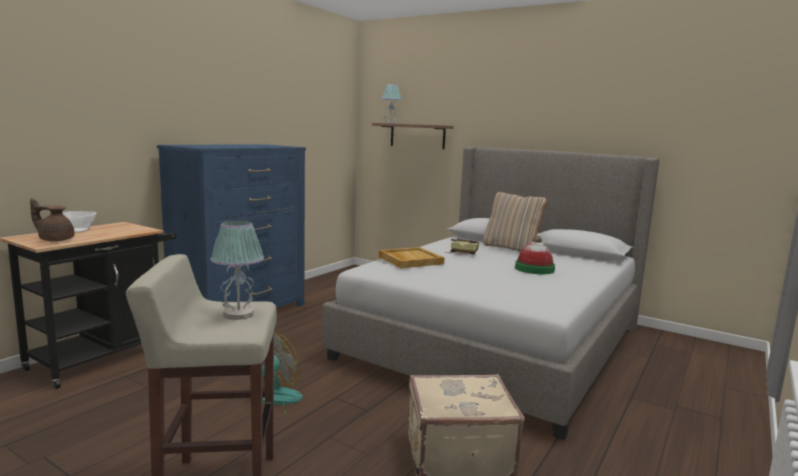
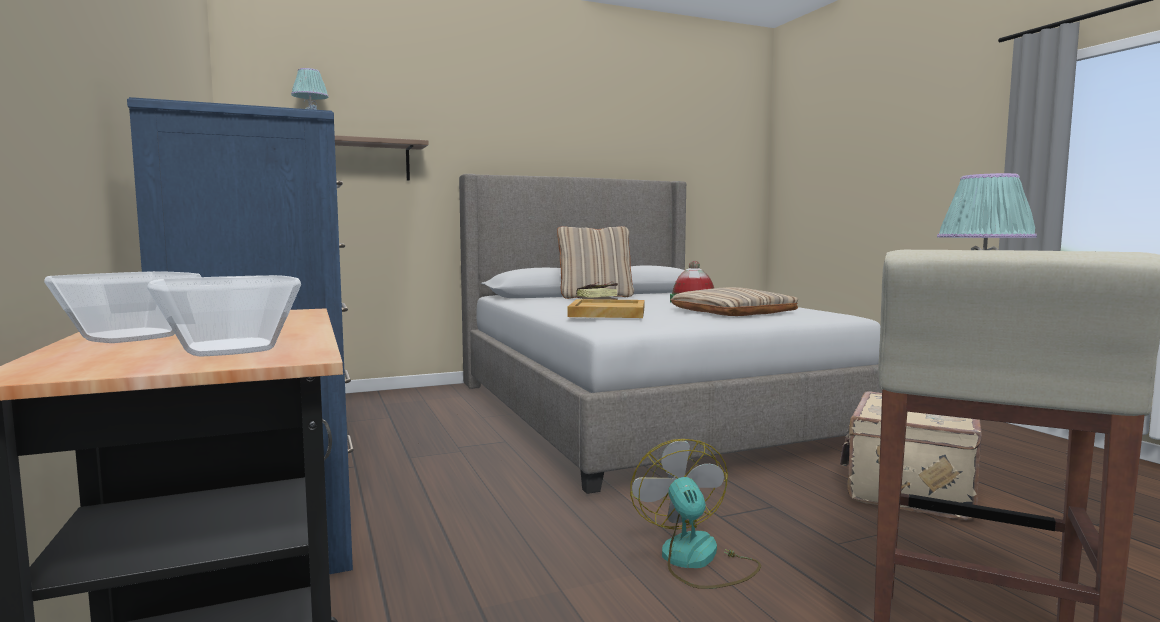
camera: 55 degrees left, 5 degrees down
brown teapot [30,198,75,241] -> bowl [147,275,301,357]
none -> beige pillow [671,287,798,316]

